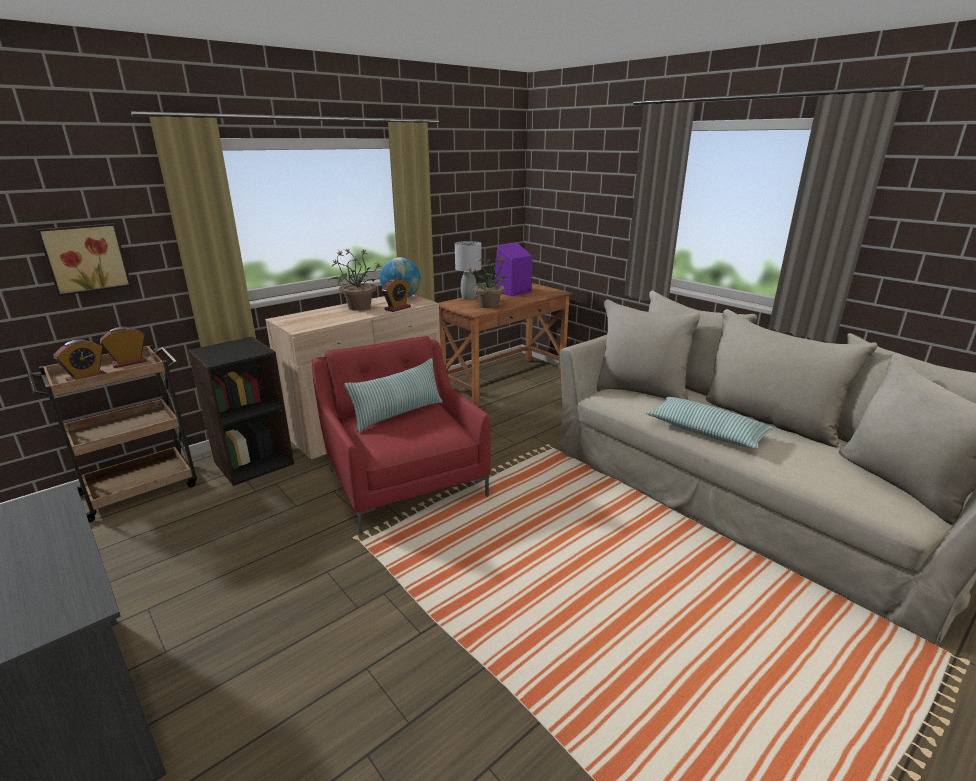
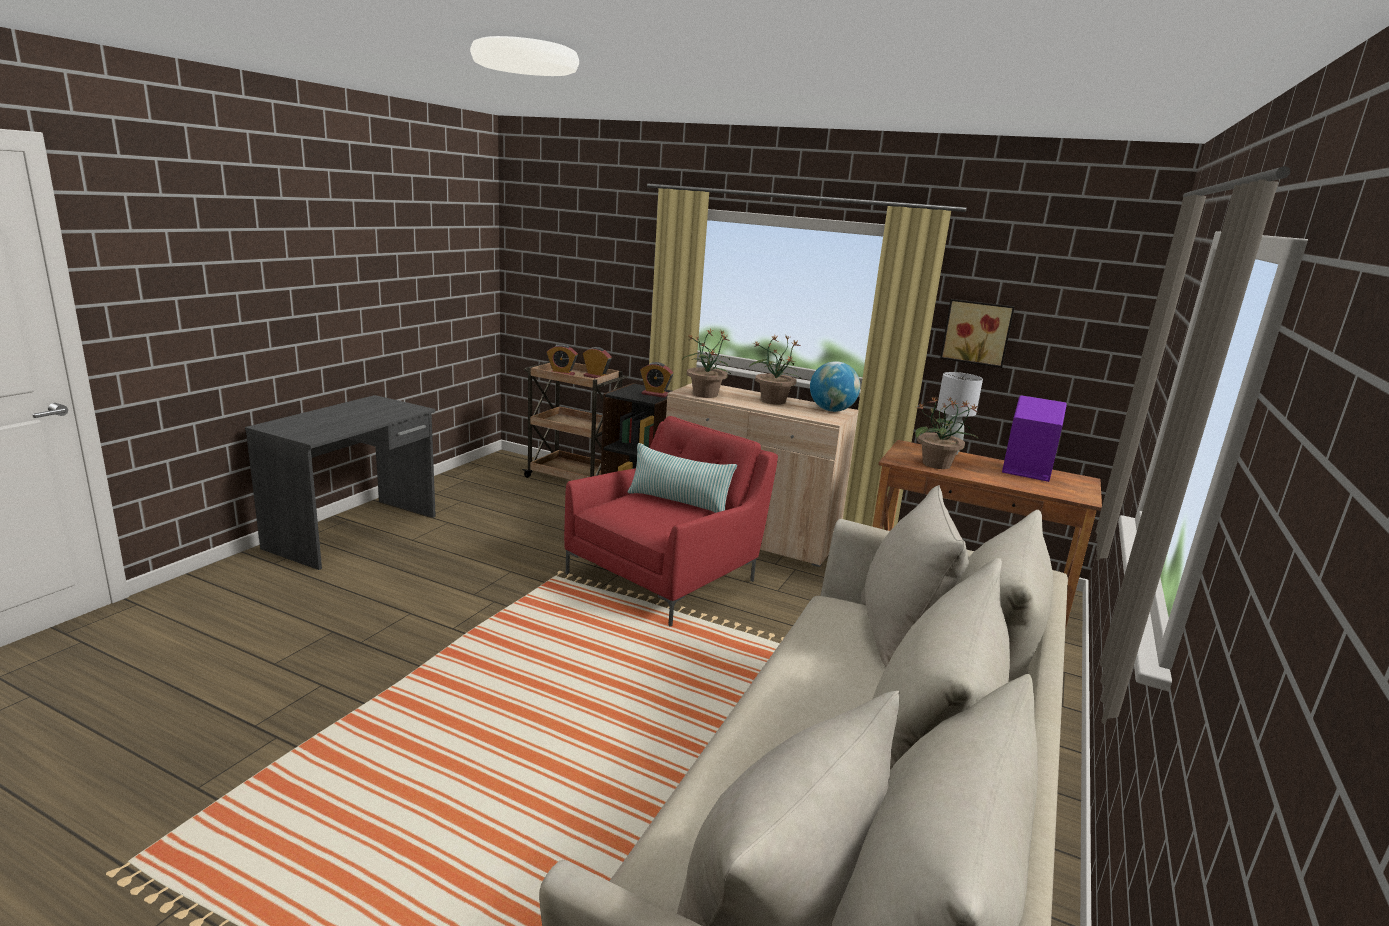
camera: 65 degrees right, 5 degrees down
picture [37,223,131,296] -> picture moved to [940,299,1015,368]
alarm clock [382,277,411,312] -> alarm clock moved to [640,362,673,398]
pillow [646,397,775,449] -> none
none -> potted plant [683,328,731,398]

